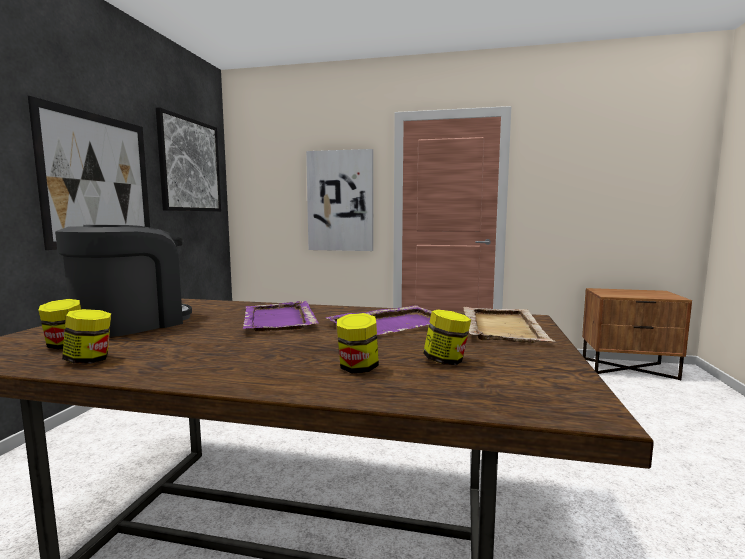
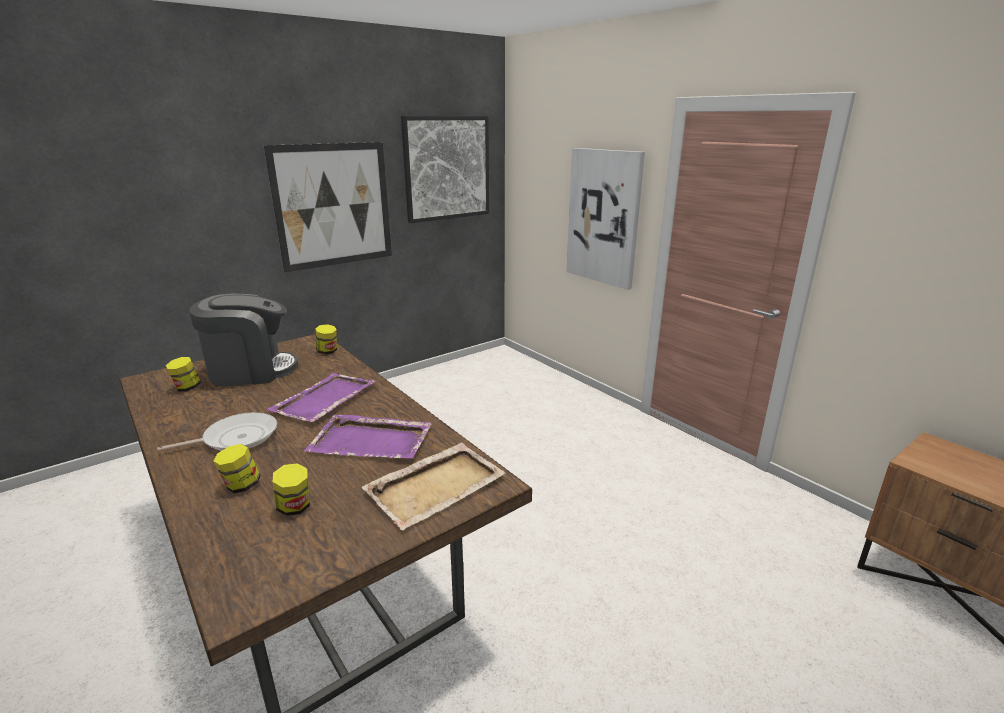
camera: 40 degrees right, 15 degrees up
jar [62,309,111,364] -> jar moved to [315,324,337,354]
none -> frying pan [157,412,277,451]

